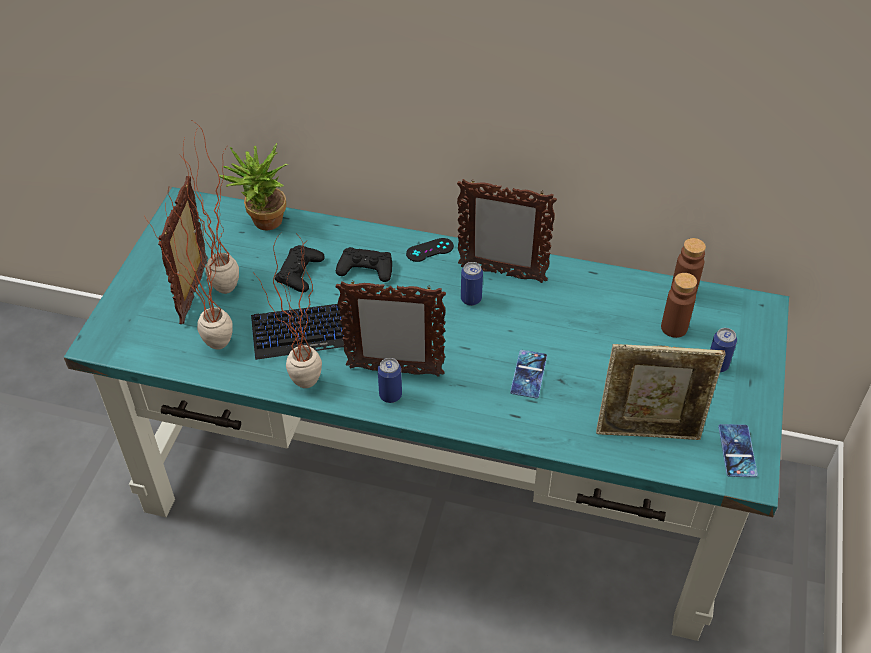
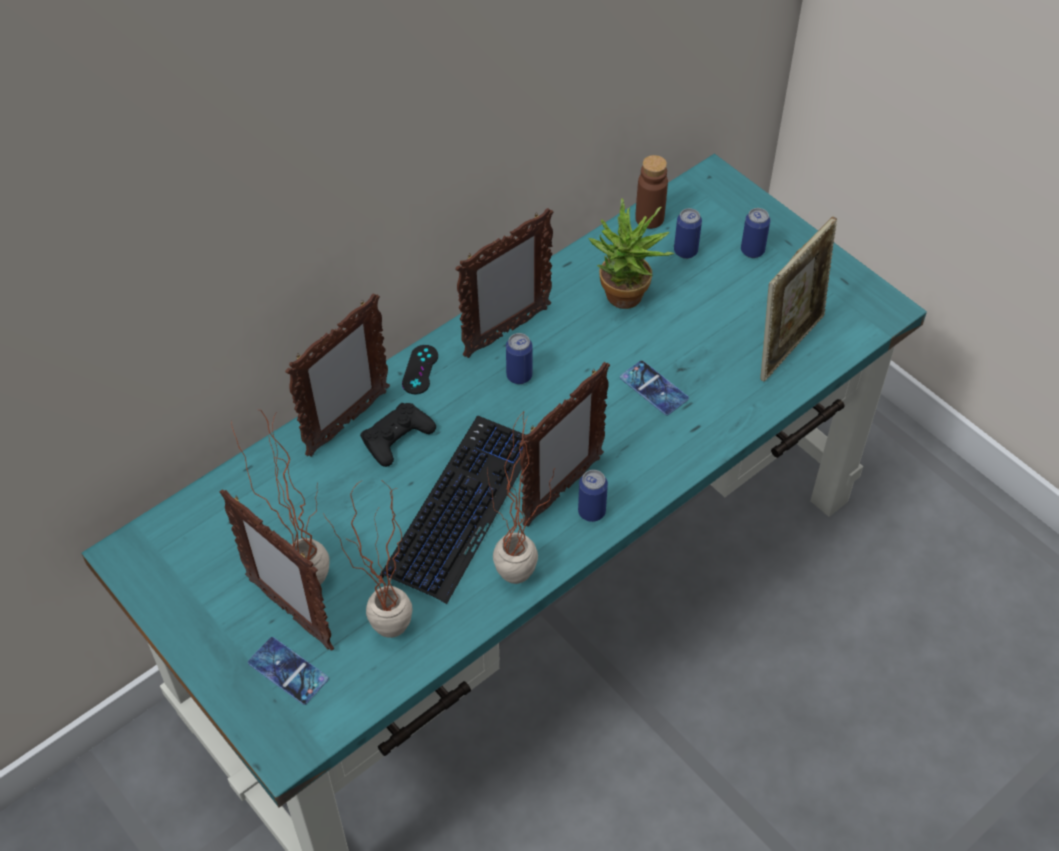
camera: 55 degrees left, 5 degrees up
potted plant [219,143,288,230] -> potted plant moved to [588,199,674,309]
black game controller [275,245,325,292] -> none
brown bottle [661,273,697,338] -> can [674,208,702,259]
phone [718,424,758,477] -> phone moved to [248,637,328,705]
none -> picture frame [285,293,390,457]

